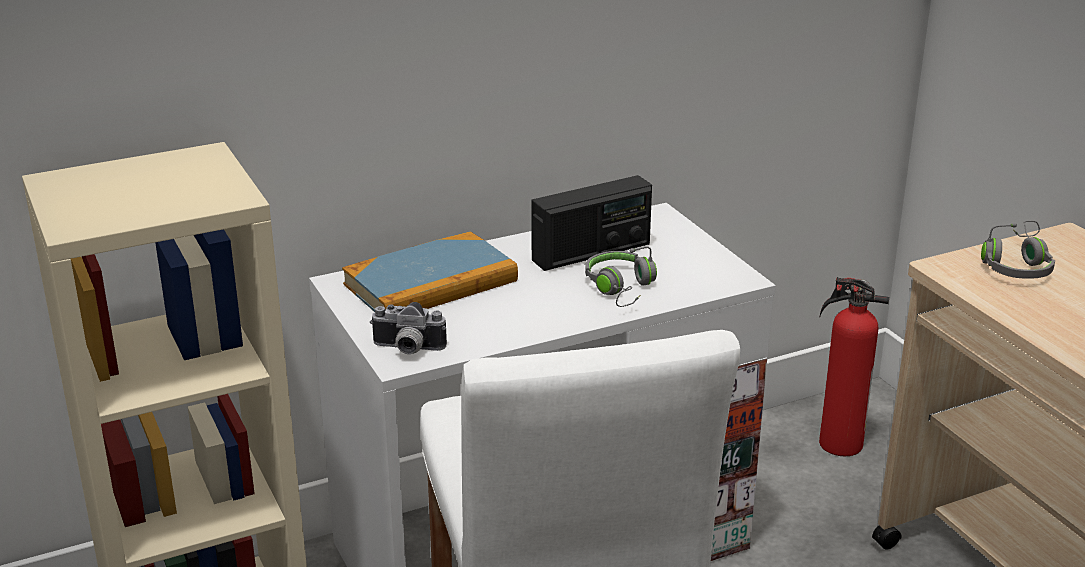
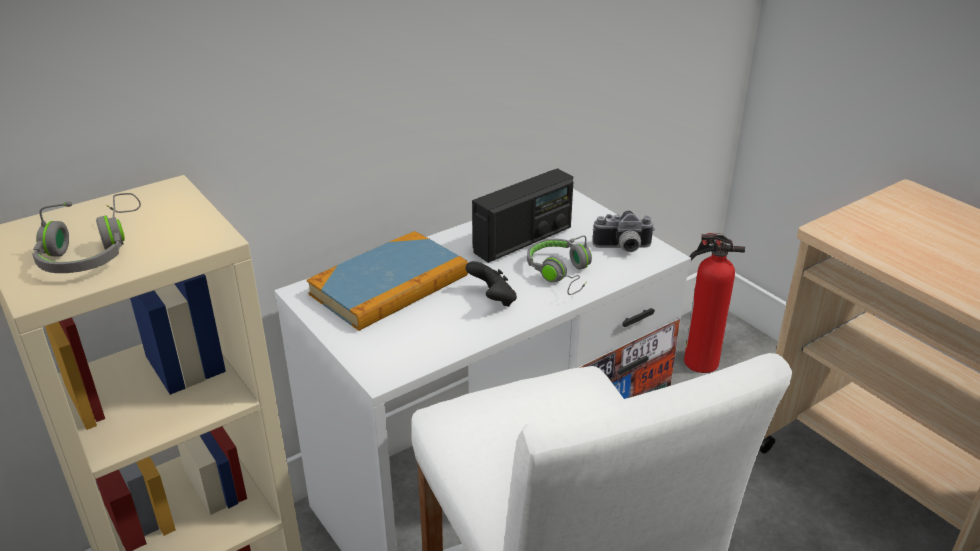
camera: 10 degrees left, 5 degrees up
camera [370,302,447,354] -> camera moved to [592,210,655,252]
grey headphones [981,221,1055,279] -> grey headphones moved to [32,193,141,273]
none -> black game controller [466,261,517,307]

